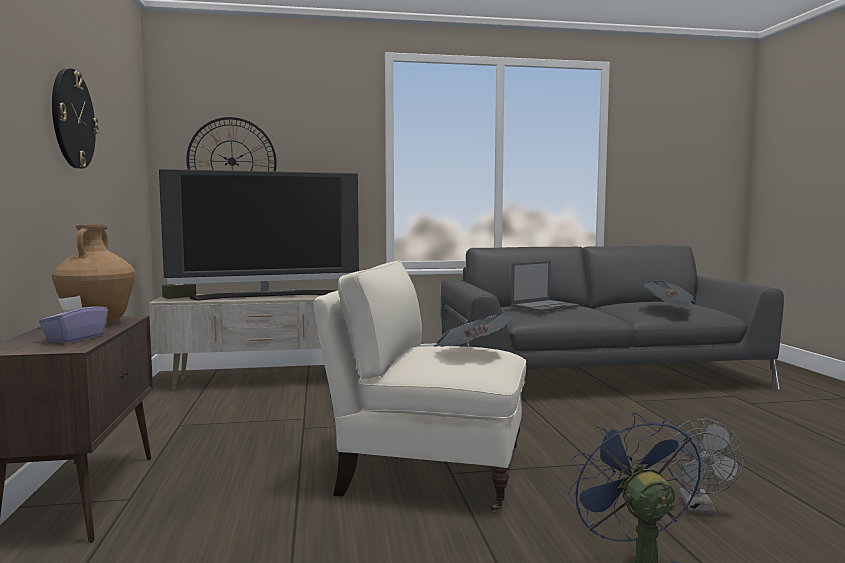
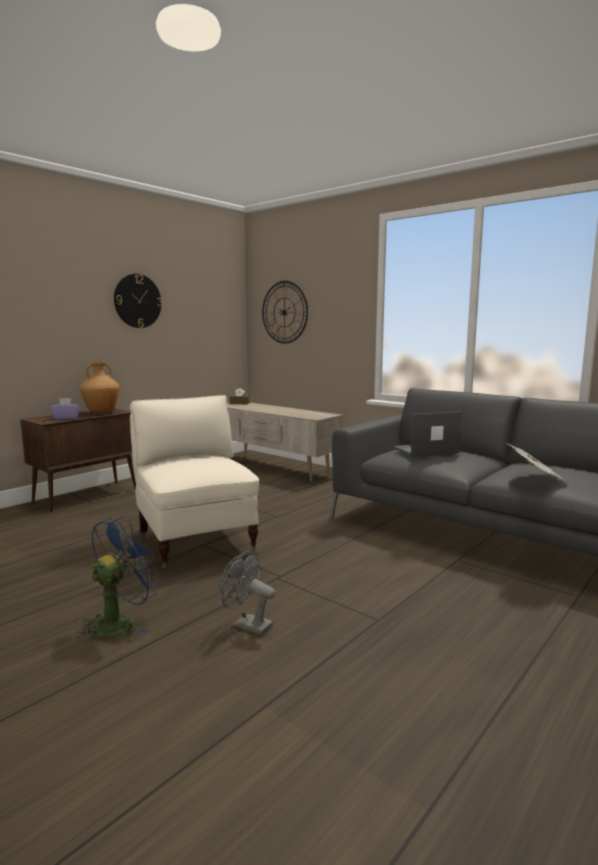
camera: 50 degrees right, 5 degrees up
television [159,169,359,301] -> none
newspaper [434,314,512,347] -> none
laptop [511,261,580,312] -> laptop turned 150 degrees clockwise [393,412,462,457]
grey fan [665,419,744,514] -> grey fan turned 60 degrees clockwise [220,550,276,635]

